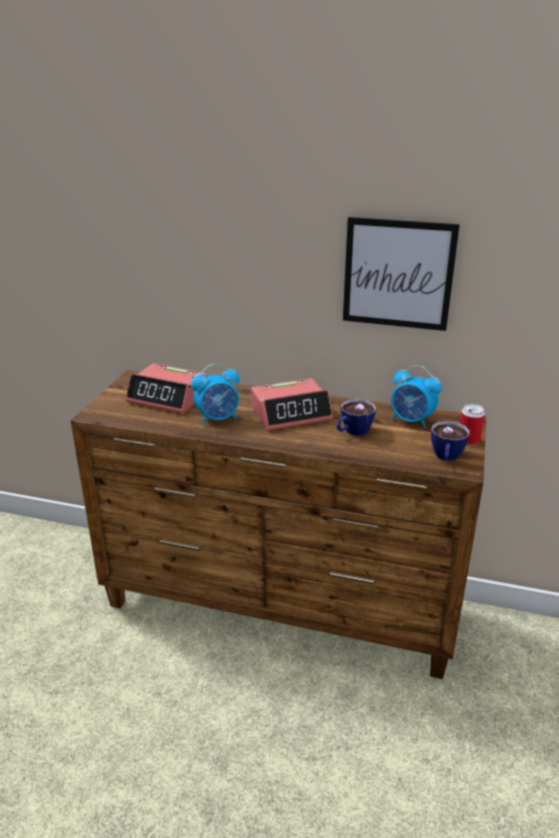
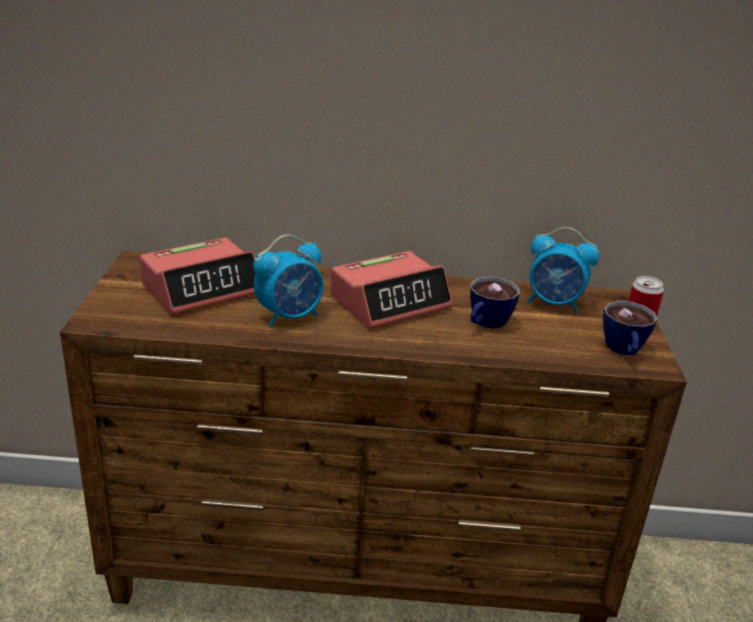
camera: 15 degrees left, 0 degrees up
alarm clock [125,363,207,414] -> alarm clock turned 45 degrees counterclockwise [140,237,256,315]
picture [343,217,460,331] -> none

